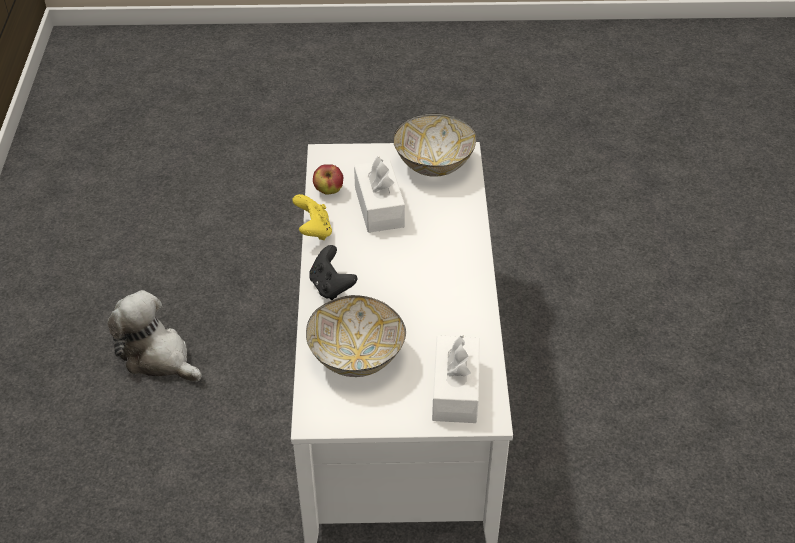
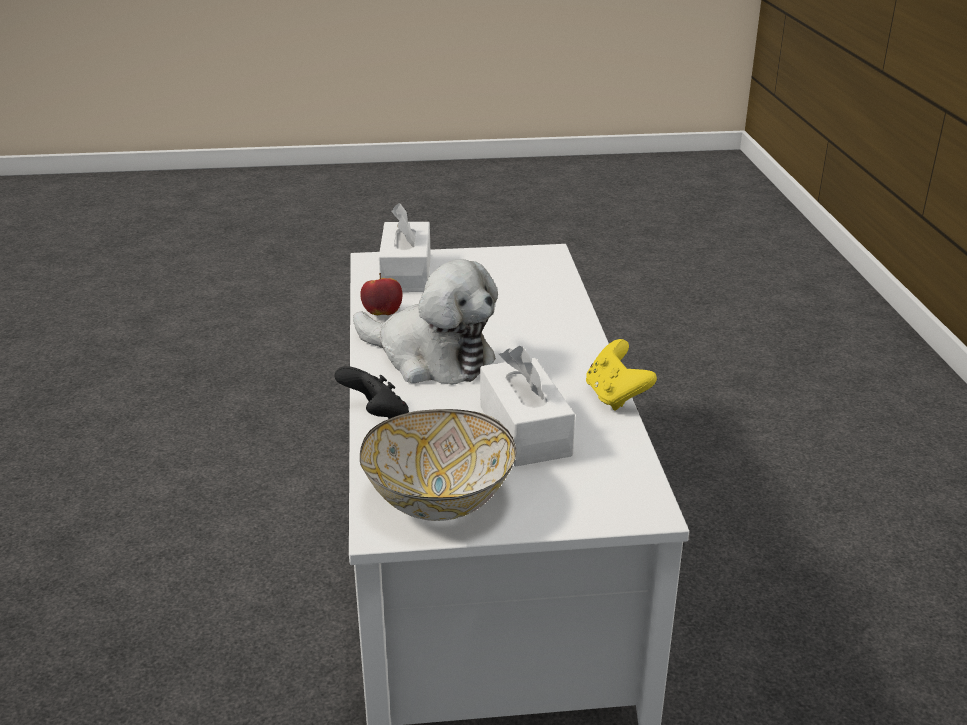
camera: 175 degrees right, 15 degrees down
plush toy [108,290,202,382] -> plush toy moved to [353,259,498,385]
bowl [306,295,406,377] -> none
black game controller [309,245,358,300] -> black game controller moved to [334,366,409,419]
apple [313,164,343,195] -> apple moved to [360,273,402,315]

